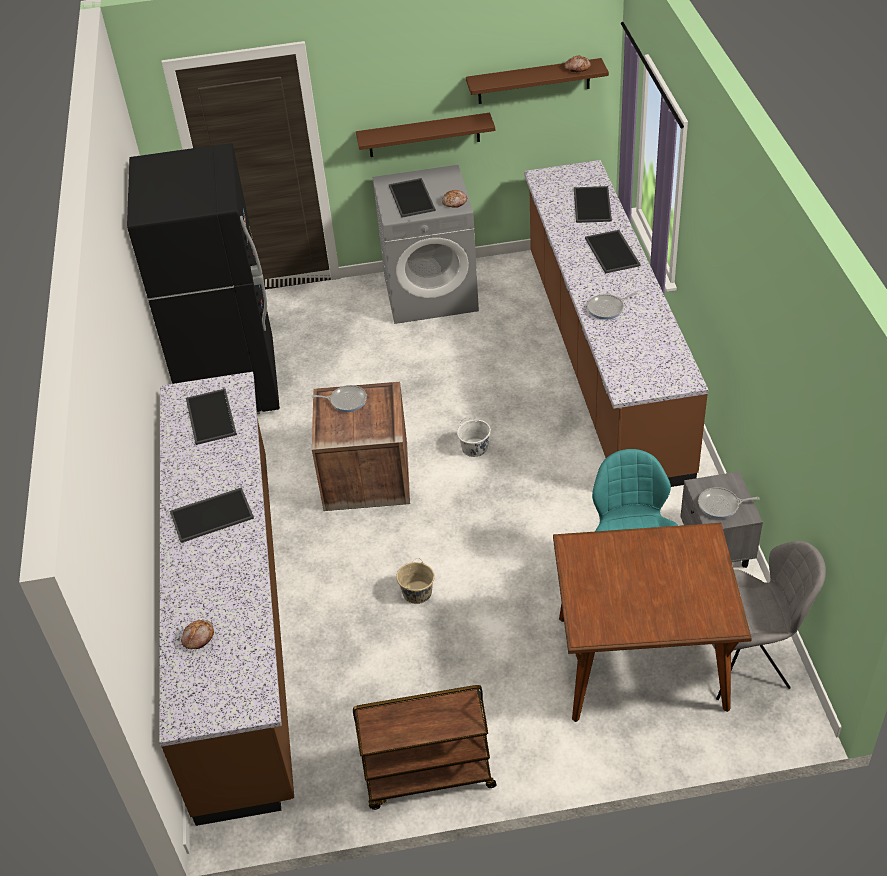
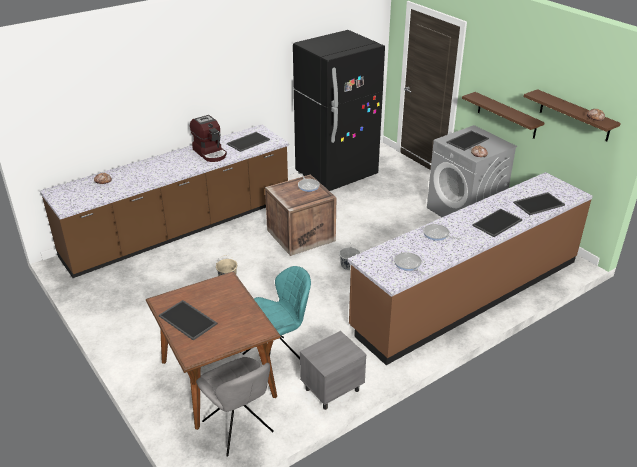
camera: 60 degrees right, 10 degrees down
tray [170,487,254,543] -> tray moved to [159,300,217,340]
brown cart [353,685,496,810] -> none
frying pan [698,487,759,519] -> frying pan moved to [394,252,425,275]
none -> coffee machine [190,115,227,162]

